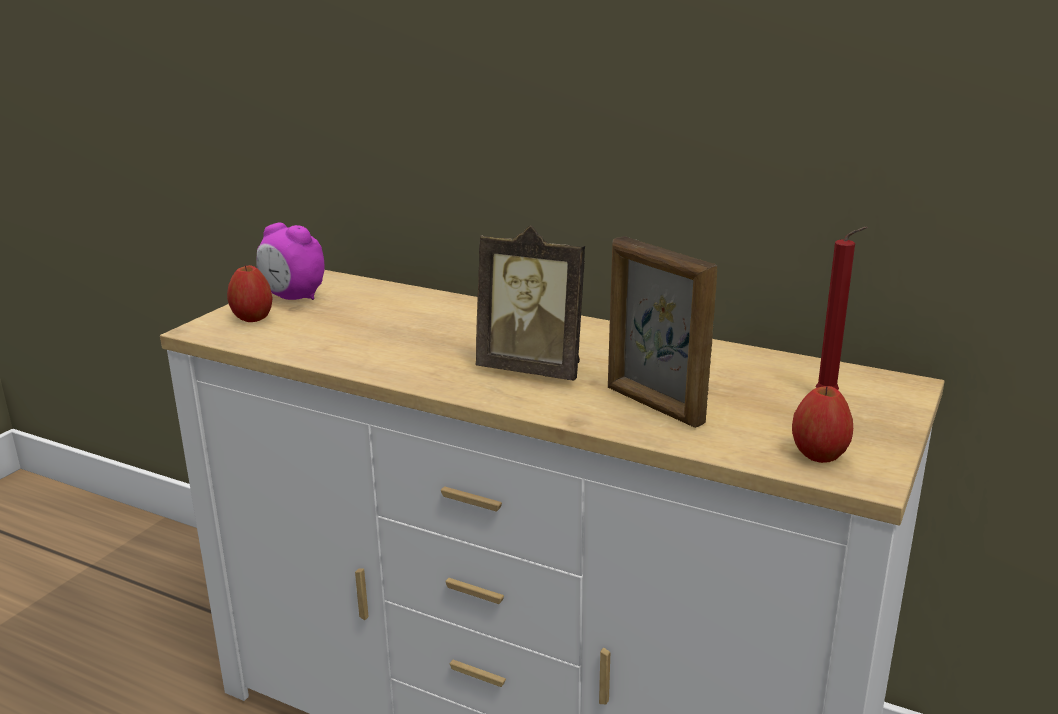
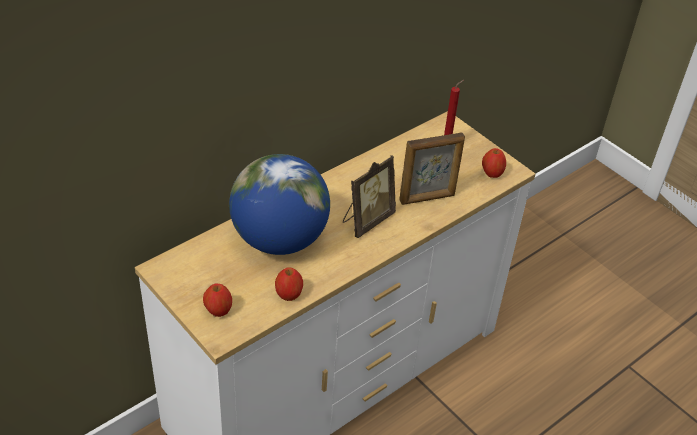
camera: 70 degrees left, 20 degrees up
alarm clock [256,223,325,300] -> none
none -> globe [229,154,330,255]
none -> apple [275,267,303,301]

